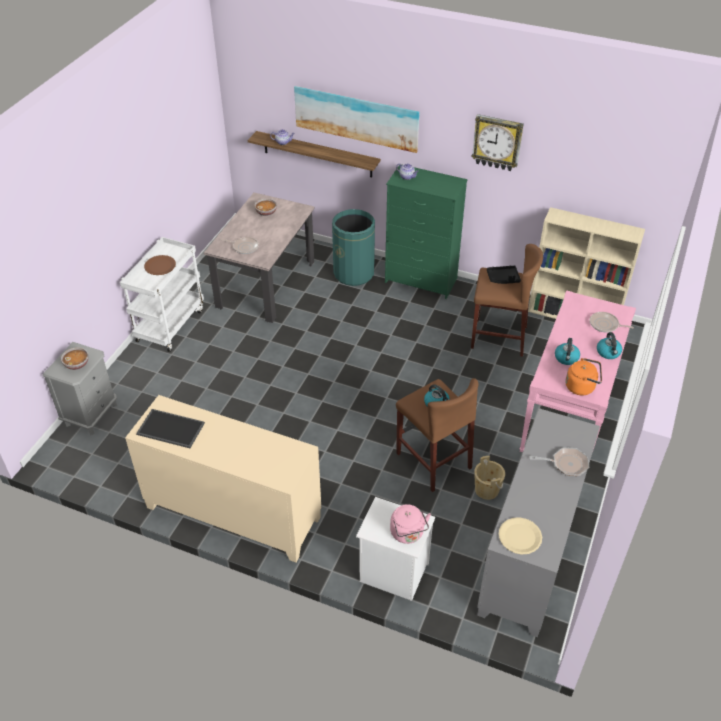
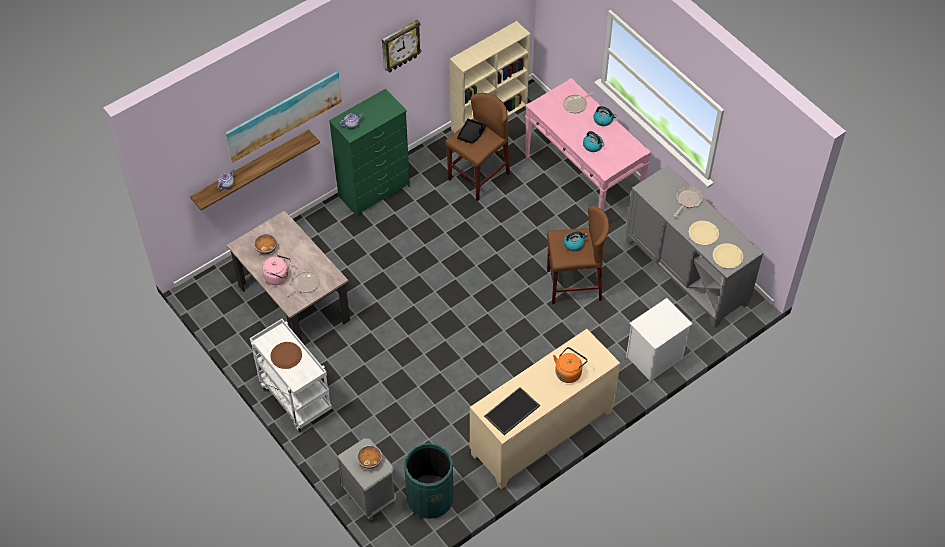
camera: 60 degrees left, 10 degrees up
green trash can [332,209,375,286] -> green trash can moved to [404,443,454,519]
pink kettle [390,504,431,544] -> pink kettle moved to [262,253,291,285]
beige bucket [474,456,505,500] -> none
orange kettle [565,358,602,395] -> orange kettle moved to [553,347,588,383]
none -> beige plate [689,221,719,245]

